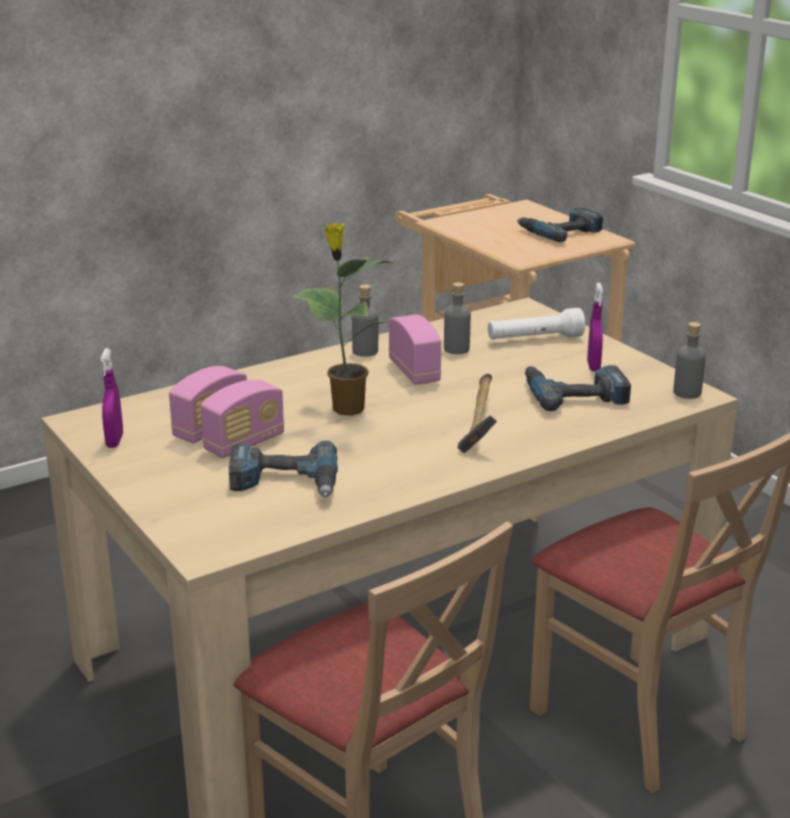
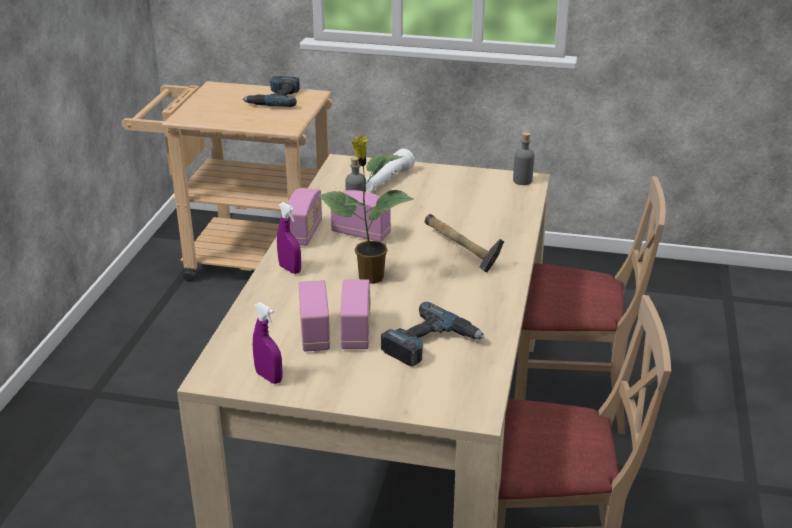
camera: 45 degrees left, 5 degrees up
grey bottle [352,285,378,357] -> radio [287,188,322,246]
power drill [525,365,631,411] -> none
purple spray bottle [587,283,603,371] -> purple spray bottle moved to [277,202,301,274]

